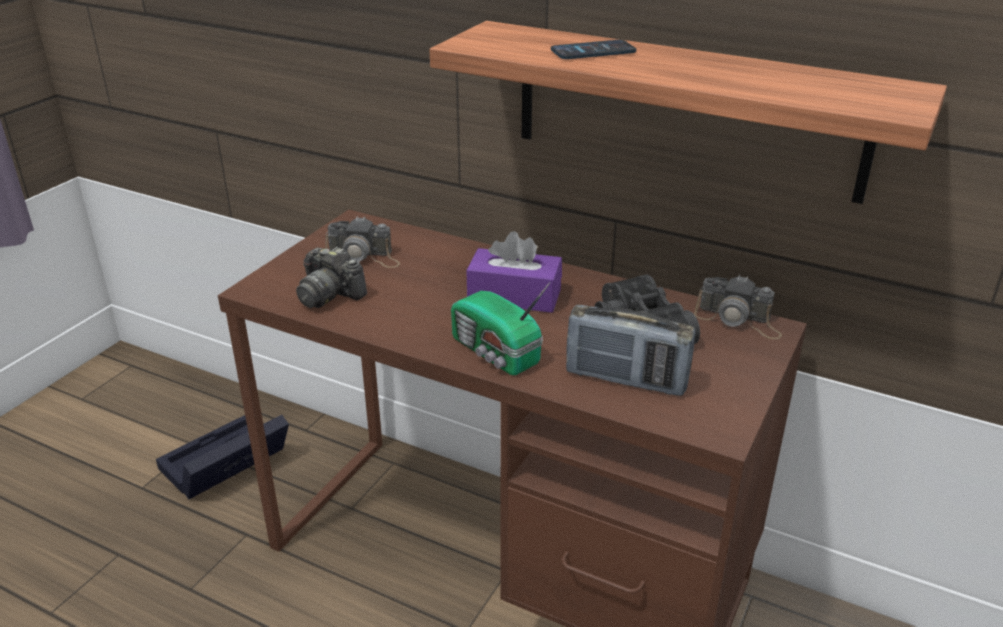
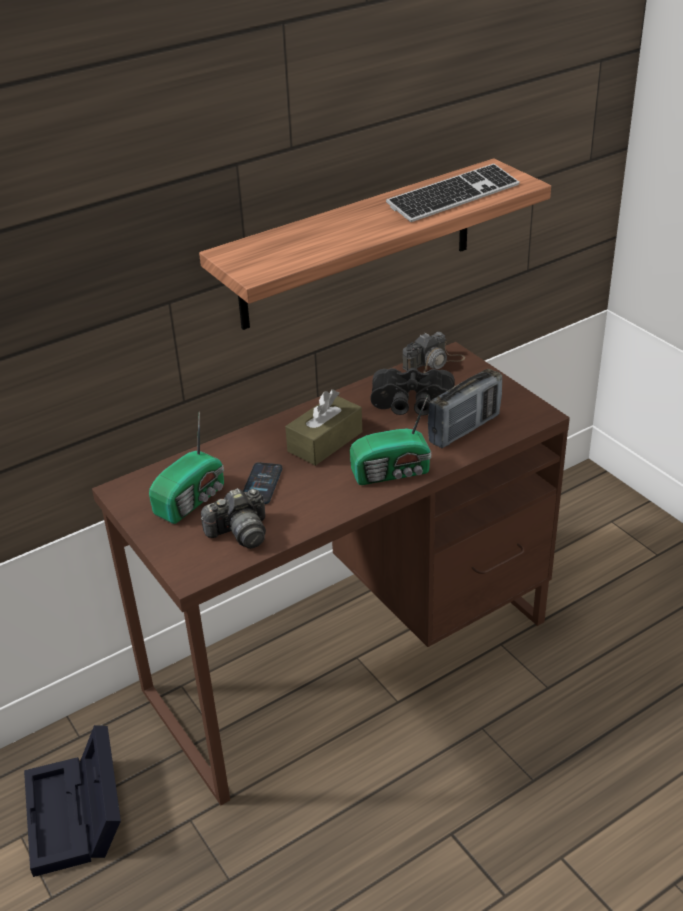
camera: 60 degrees left, 5 degrees up
camera [325,216,400,268] -> radio [149,411,224,524]
purple tissue box [467,231,562,313] -> brown tissue box [285,389,362,466]
phone [551,40,636,59] -> phone moved to [243,462,282,504]
none -> keyboard [386,164,520,222]

